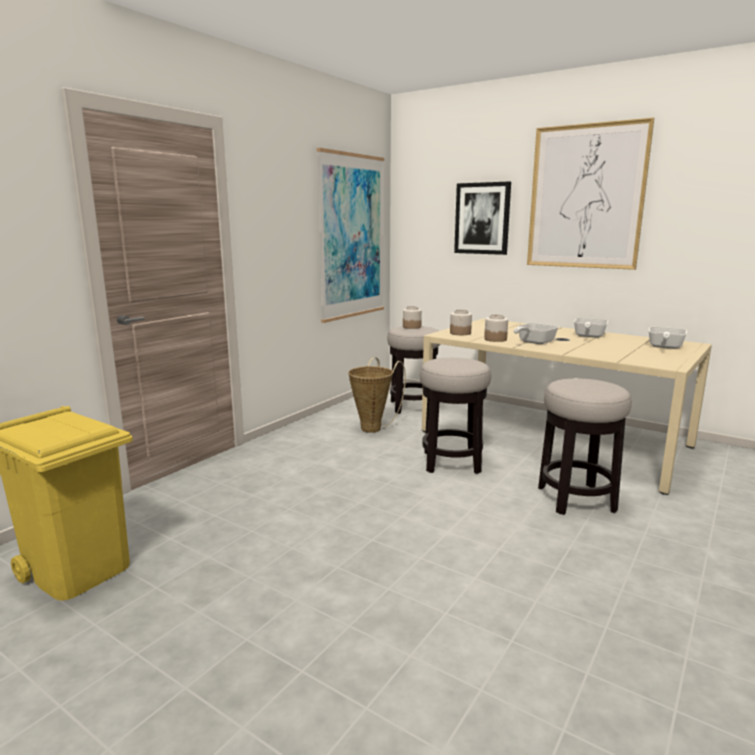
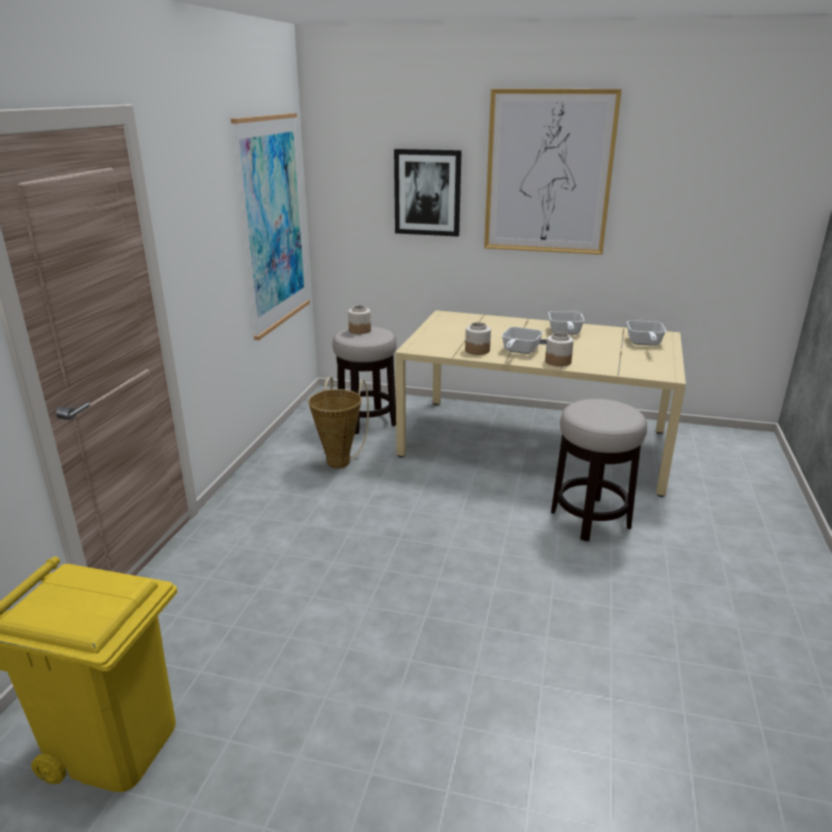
camera: 20 degrees left, 10 degrees up
stool [420,358,491,474] -> none
jar [450,309,472,335] -> jar moved to [545,332,574,367]

